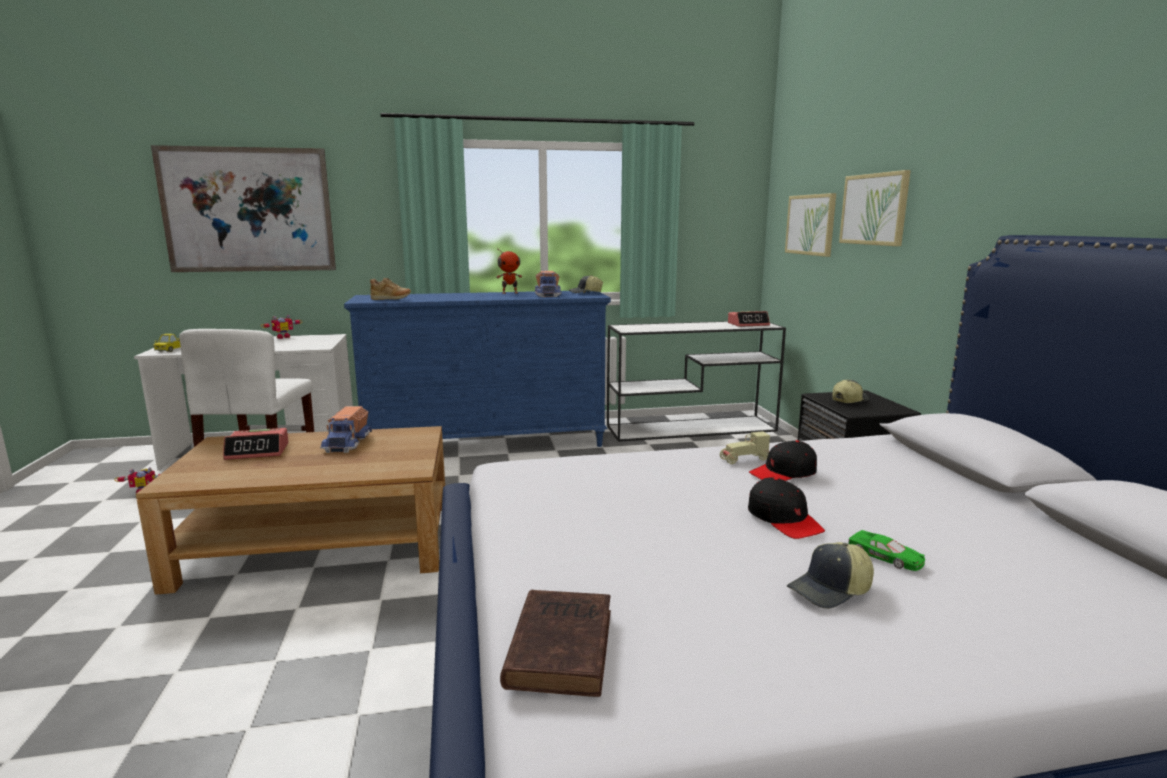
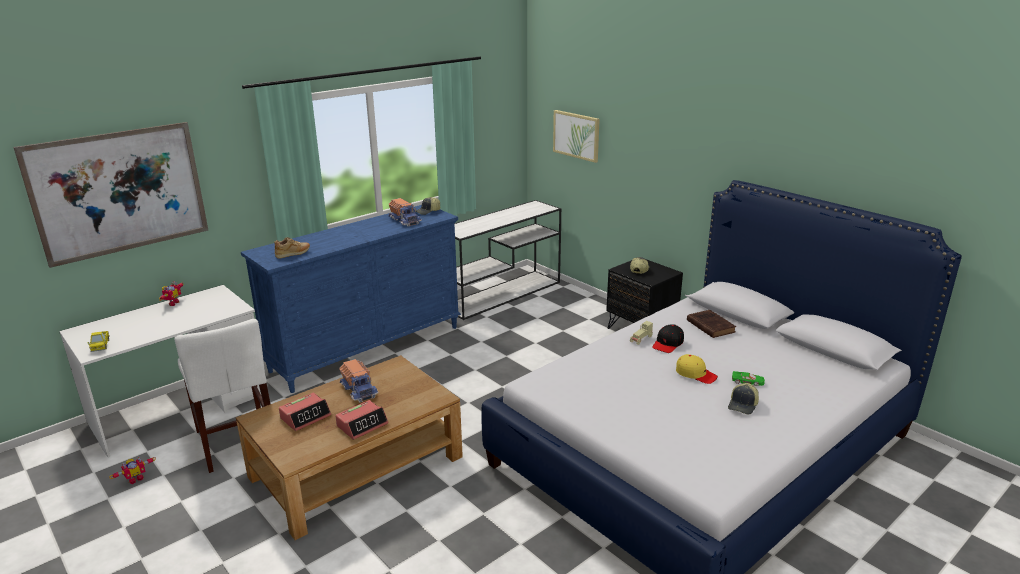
camera: 30 degrees left, 10 degrees up
toy robot [496,248,522,294] -> none
brown book [500,590,611,697] -> brown book moved to [687,310,736,338]
alarm clock [728,311,770,327] -> alarm clock moved to [335,400,388,440]
black cap [748,478,825,539] -> yellow cap [676,354,718,384]
picture [839,170,911,246] -> none

